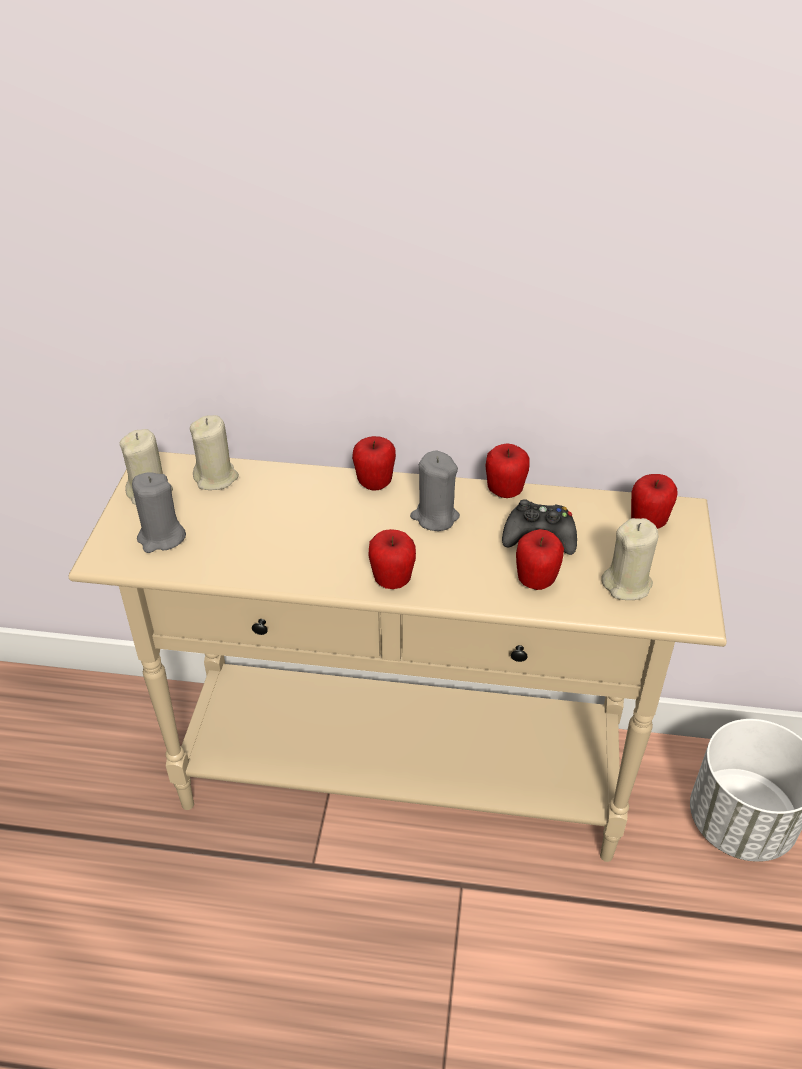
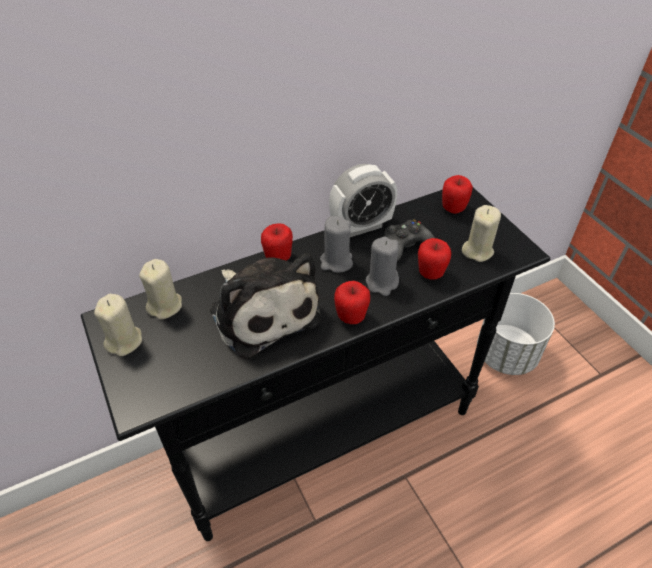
camera: 35 degrees left, 5 degrees up
beige console table [69,452,727,862] -> black console table [81,187,550,541]
grey candle [132,472,186,553] -> grey candle moved to [366,237,399,296]
apple [485,443,530,498] -> alarm clock [329,164,397,237]
none -> plush toy [210,253,321,359]

